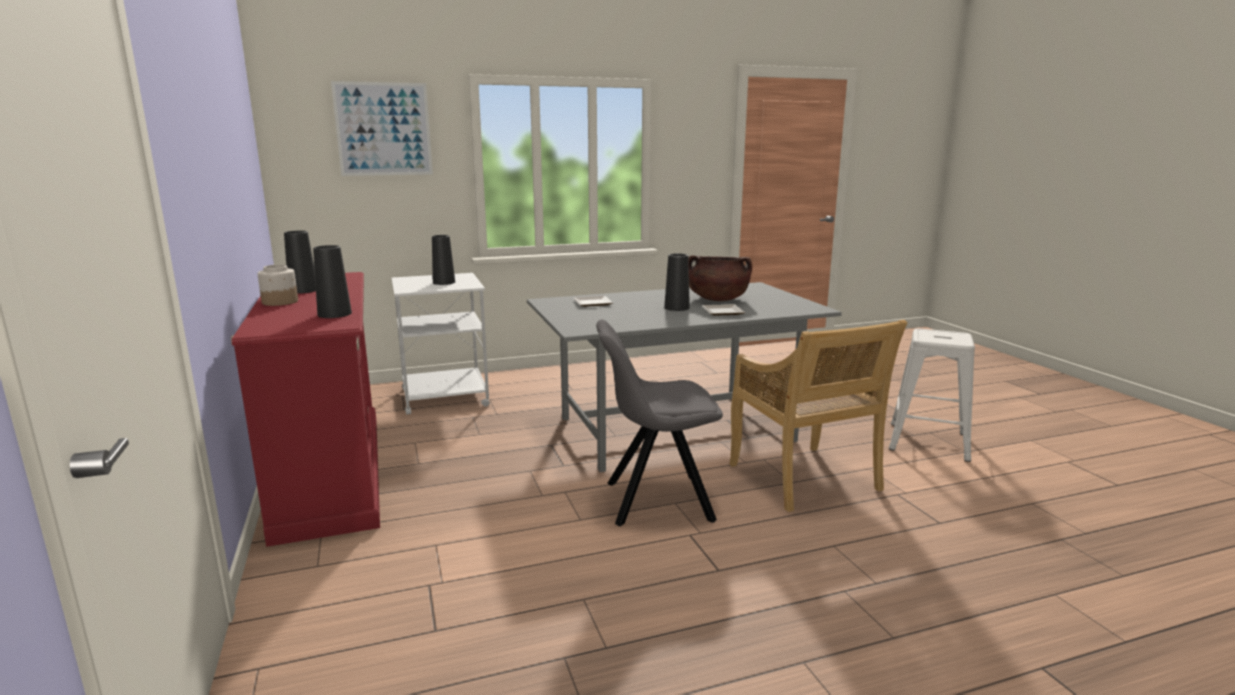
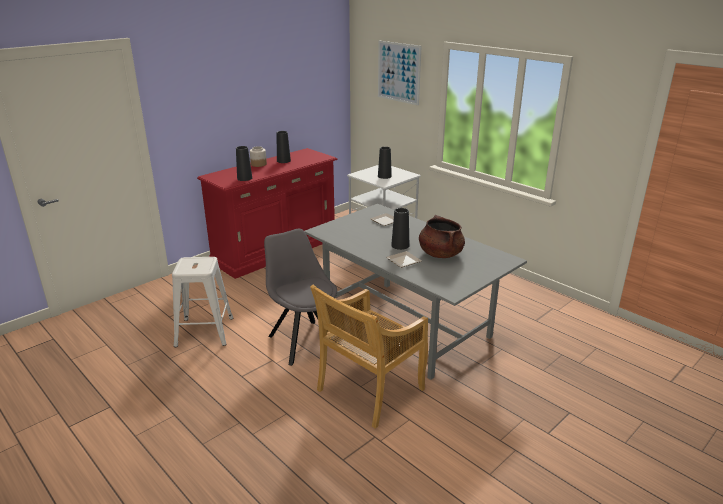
camera: 65 degrees right, 10 degrees up
white stool [889,328,975,462] -> white stool moved to [172,257,233,347]

